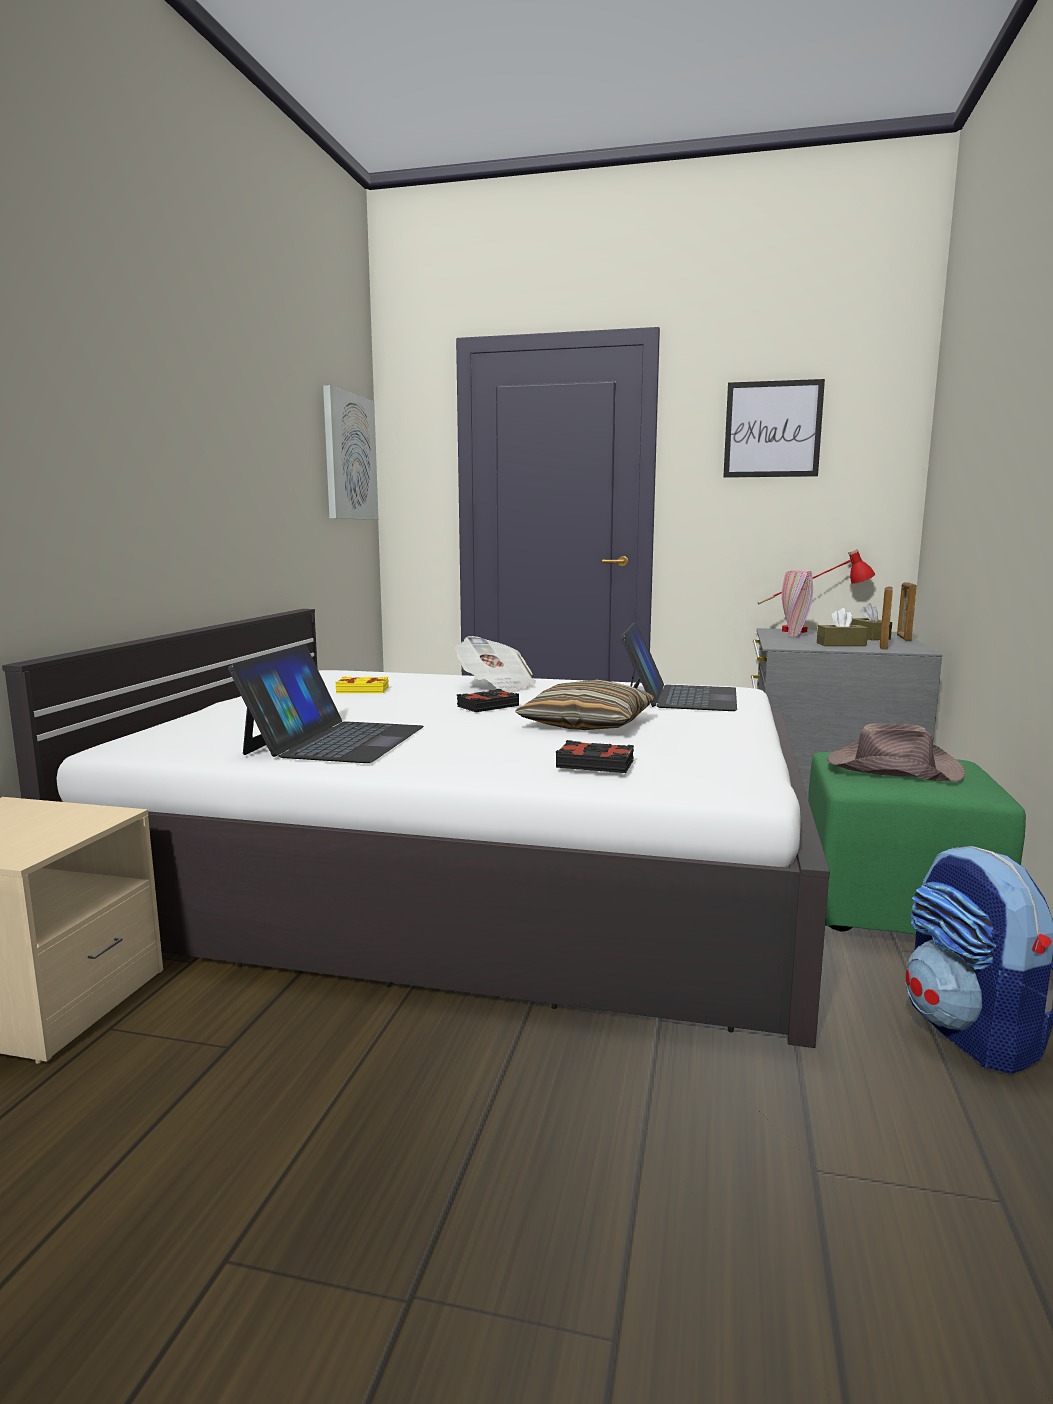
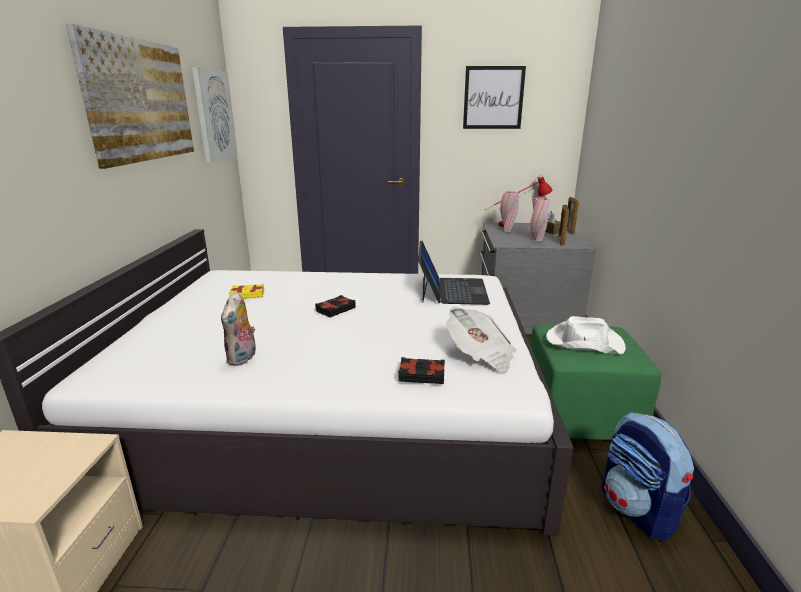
camera: 10 degrees left, 10 degrees up
laptop [228,644,424,763] -> plush toy [221,292,257,366]
newspaper [455,636,536,693] -> newspaper moved to [446,307,516,372]
pillow [515,680,654,730] -> none
brown tissue box [817,608,868,646] -> pink vase [531,198,551,241]
brown hat [827,723,965,782] -> white hat [546,316,626,354]
none -> picture [66,23,194,169]

